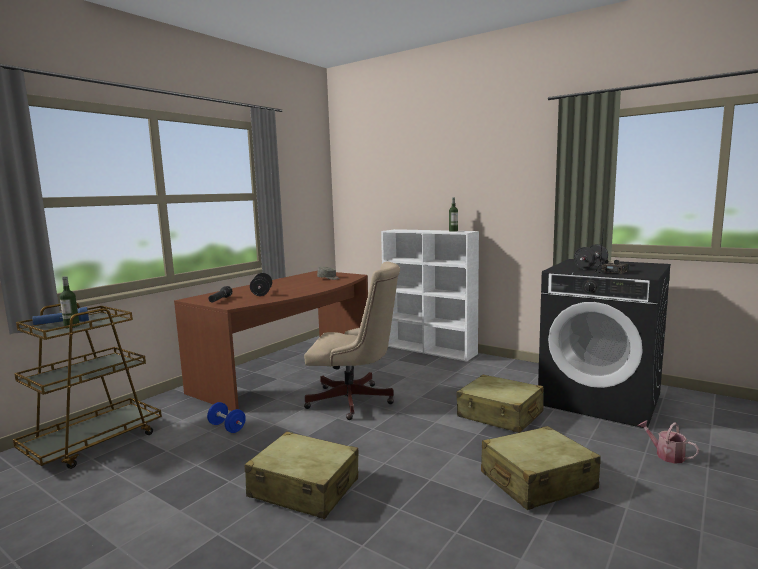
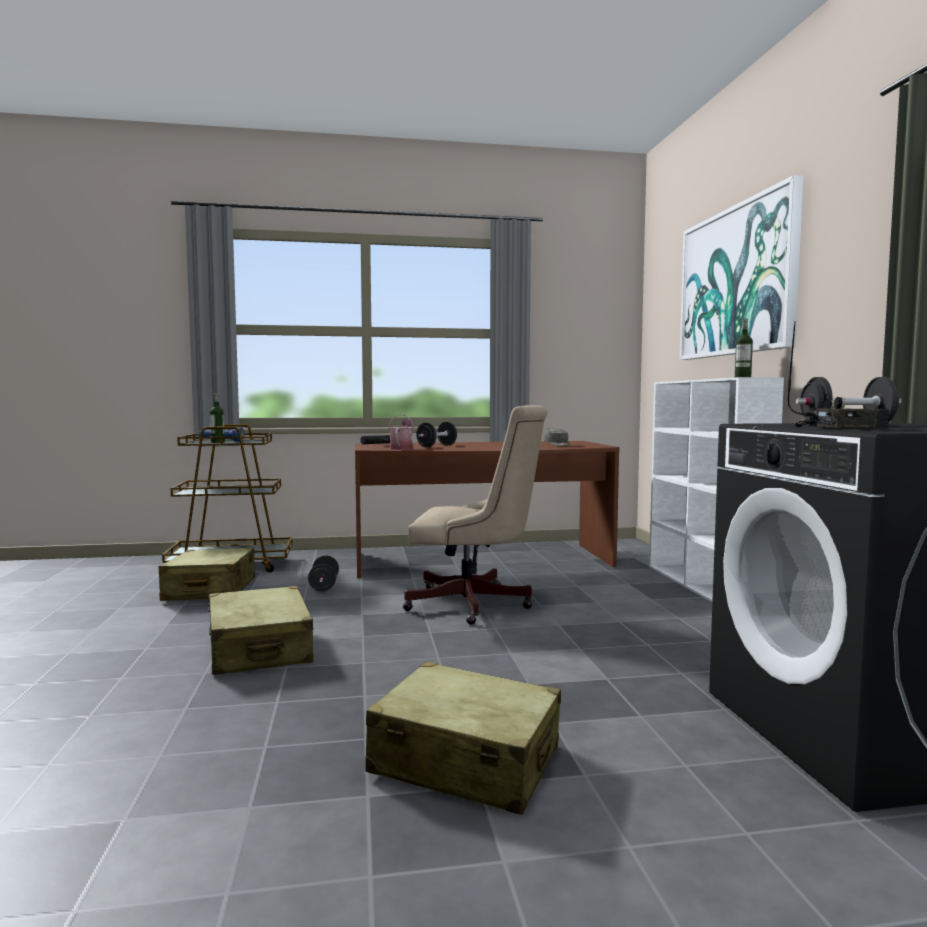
camera: 45 degrees right, 5 degrees down
blue dumbbell [207,402,246,433] -> black dumbbell [308,555,339,591]
beige office chair [304,261,400,420] -> beige office chair turned 45 degrees counterclockwise [403,405,548,625]
beige suitcase [456,375,544,433] -> beige suitcase moved to [159,548,255,601]
watering can [638,420,699,464] -> watering can moved to [388,415,414,450]
none -> picture [680,175,804,360]

